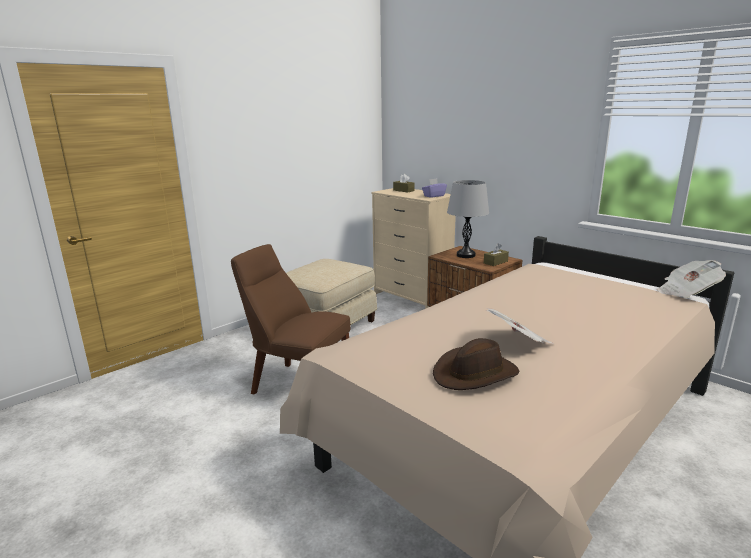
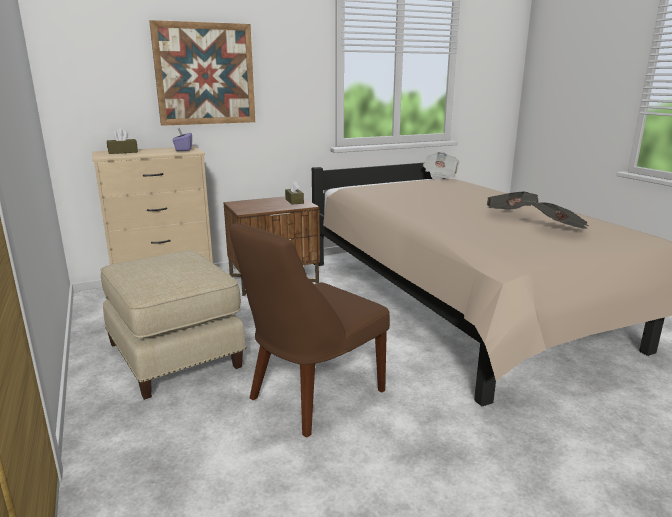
camera: 70 degrees left, 0 degrees up
brown hat [433,338,519,390] -> newspaper [532,202,588,228]
grey table lamp [447,180,489,258] -> none
none -> picture [149,20,255,126]

